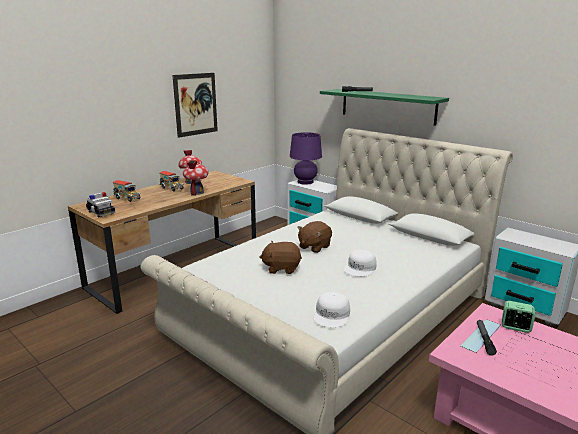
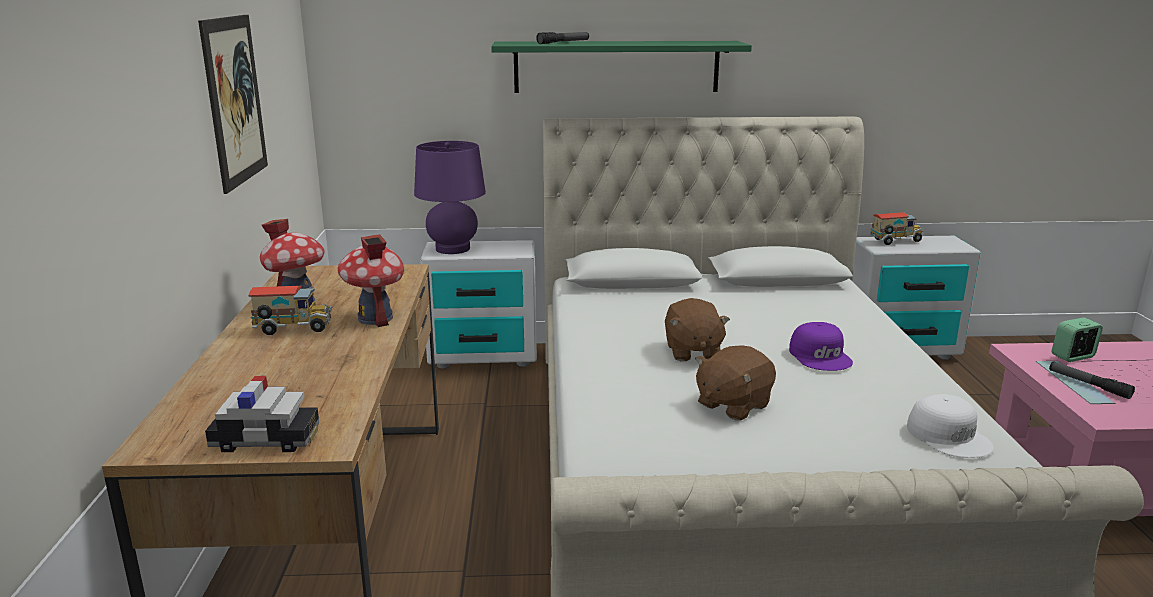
camera: 45 degrees left, 0 degrees up
toy truck [113,180,141,202] -> toy truck moved to [870,212,924,245]
white cap [344,249,377,277] -> purple cap [789,322,853,371]

